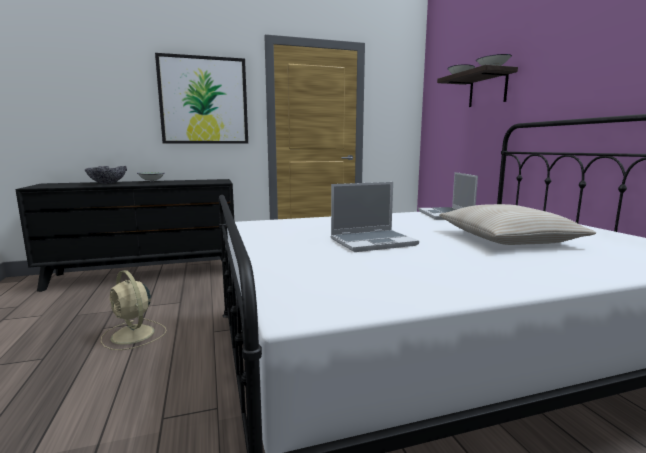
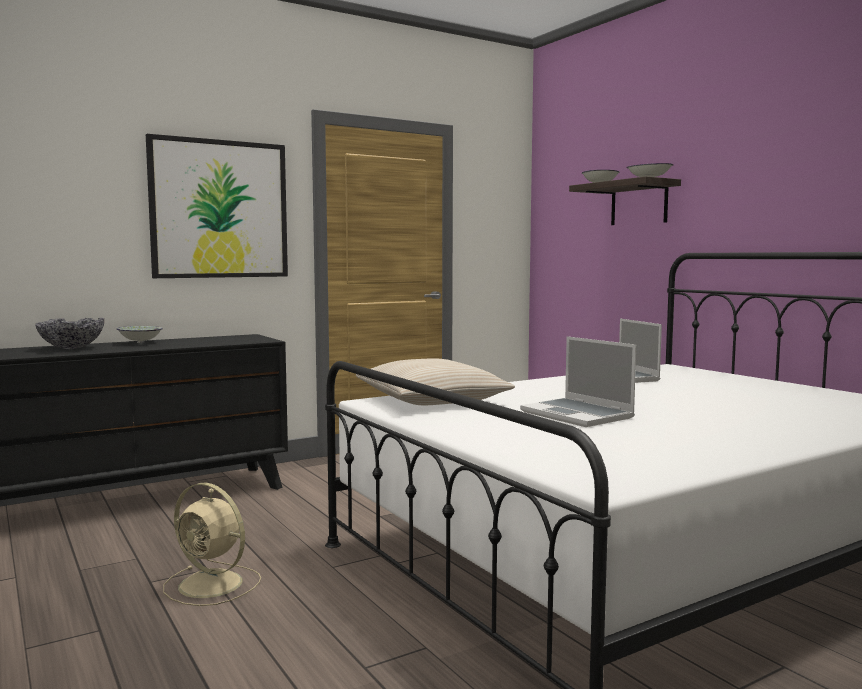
camera: 15 degrees left, 5 degrees down
laptop [331,182,419,252] -> laptop turned 90 degrees clockwise [520,336,636,427]
beige pillow [439,204,596,245] -> beige pillow moved to [356,359,515,405]

